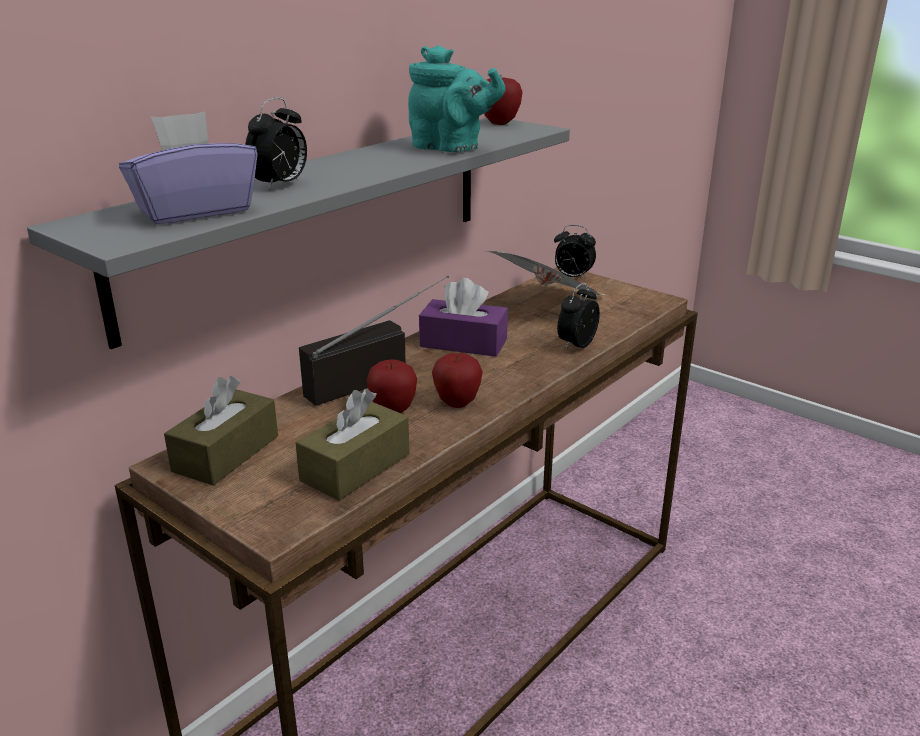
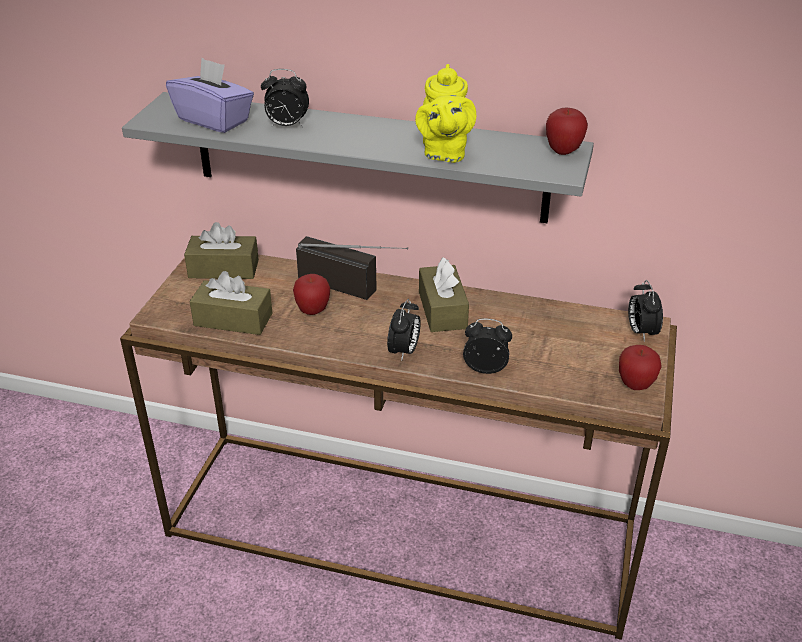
camera: 65 degrees right, 10 degrees up
turquoise teapot [408,45,506,152] -> yellow teapot [415,64,476,163]
purple tissue box [419,278,508,357] -> brown tissue box [419,257,469,332]
apple [432,353,483,408] -> apple moved to [619,345,662,390]
newspaper [486,251,606,295] -> none
none -> alarm clock [387,299,421,361]

